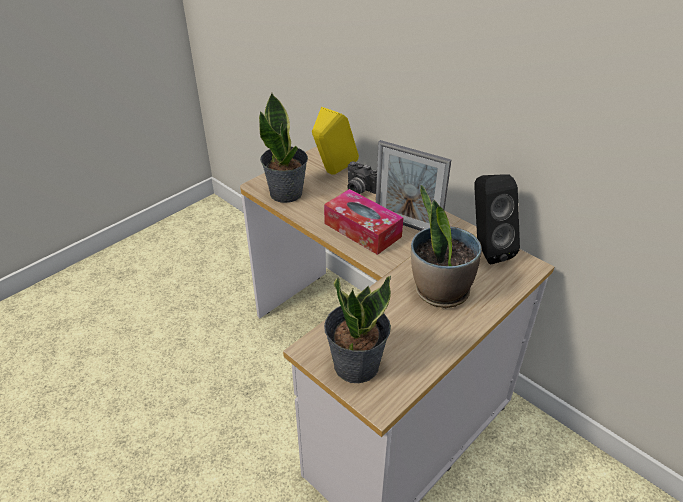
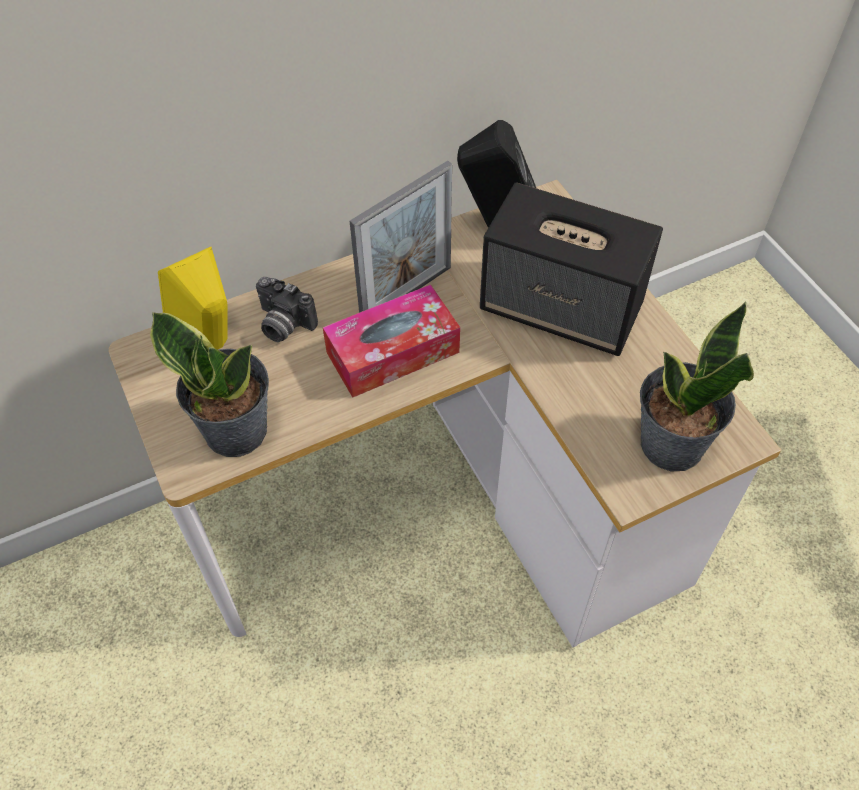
camera: 70 degrees left, 15 degrees up
camera [347,161,377,194] -> camera turned 60 degrees clockwise [256,277,318,342]
potted plant [411,185,482,308] -> speaker [480,183,663,356]

